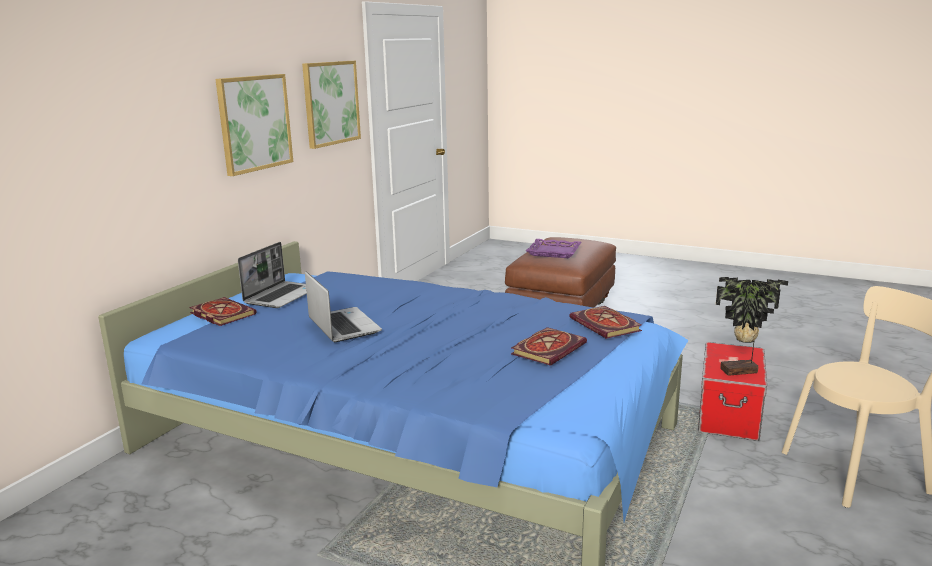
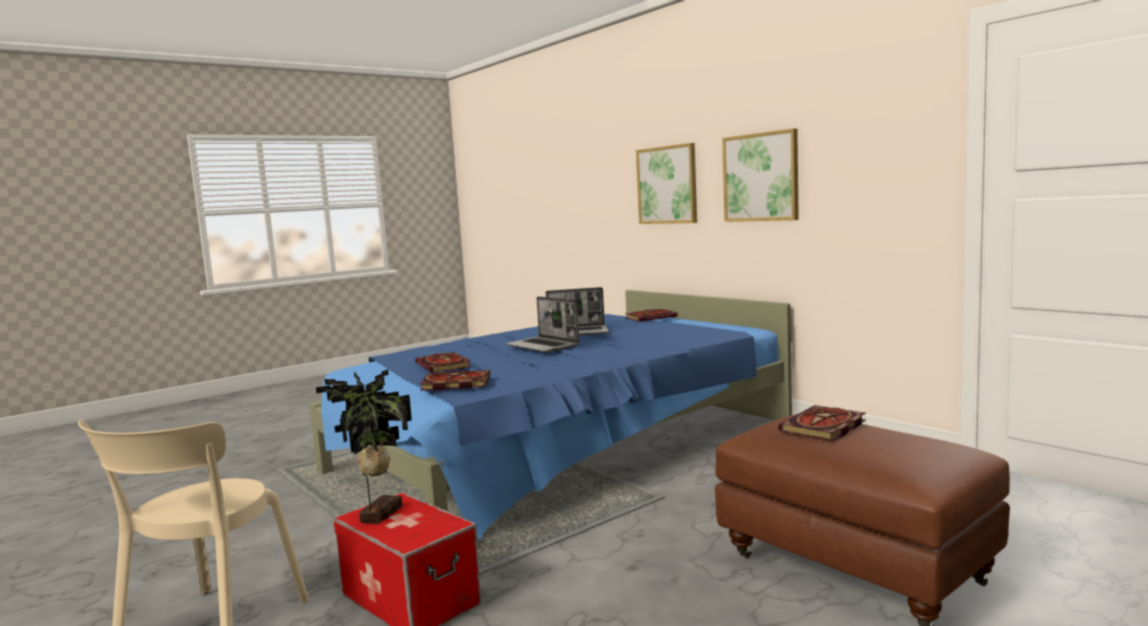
camera: 115 degrees right, 10 degrees down
laptop [238,242,307,308] -> laptop moved to [506,296,579,353]
picture [302,61,361,149] -> picture moved to [636,143,697,224]
purple tray [526,239,582,258] -> book [778,405,866,441]

